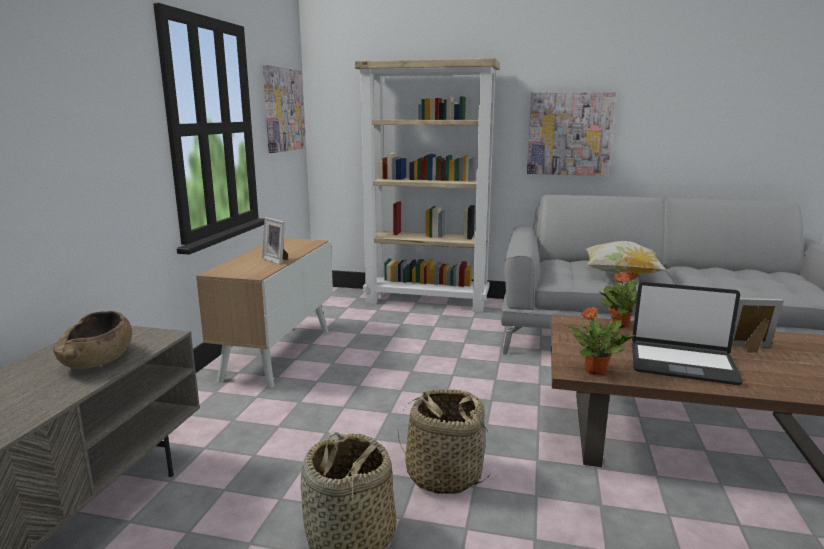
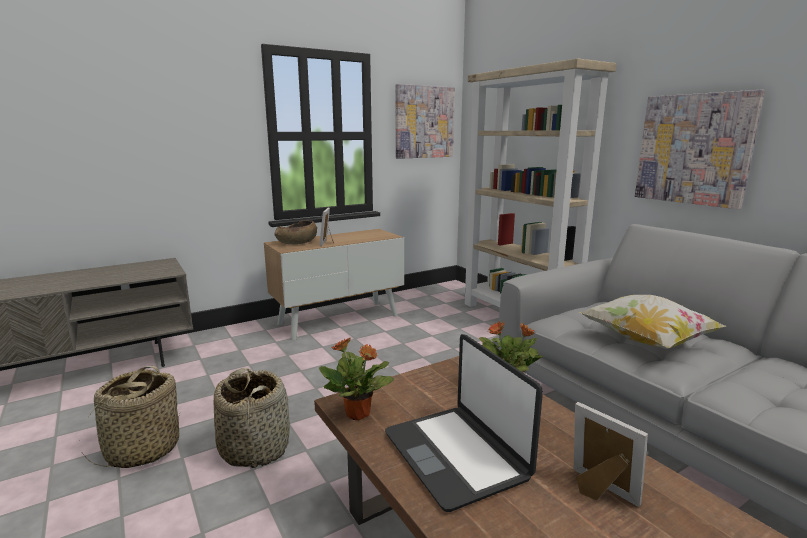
camera: 45 degrees right, 0 degrees up
brown bowl [53,311,132,369] -> brown bowl moved to [274,220,317,244]

